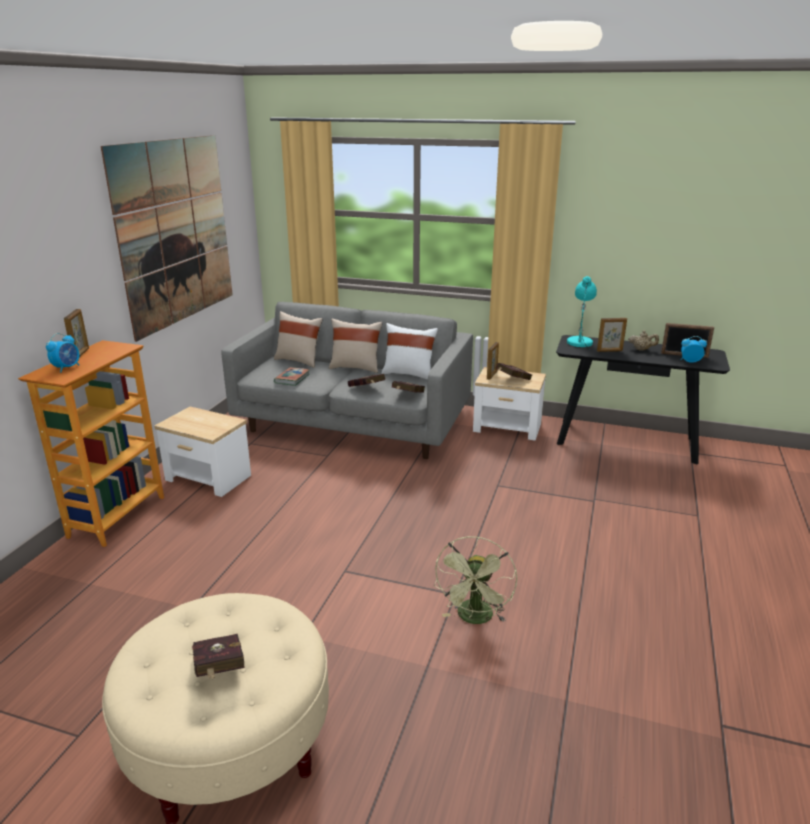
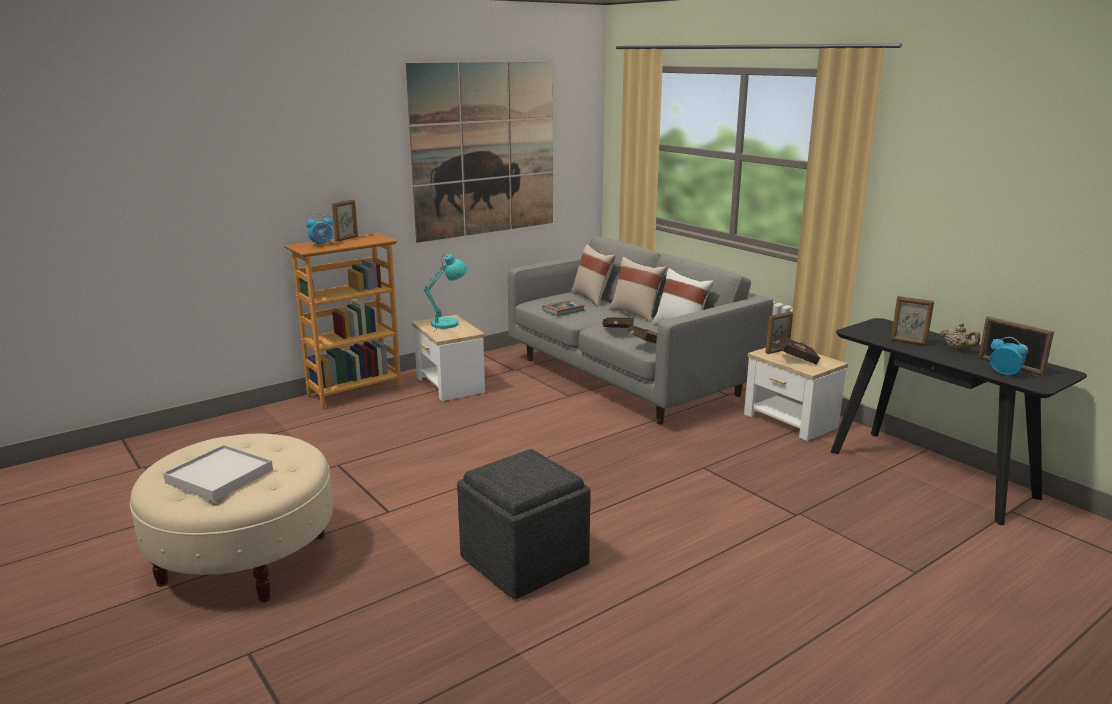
camera: 35 degrees right, 5 degrees down
red book [192,634,245,679] -> white tray [163,445,273,502]
green fan [434,536,517,624] -> grey ottoman [457,449,591,599]
turquoise table lamp [567,276,597,350] -> turquoise table lamp moved to [424,254,468,332]

